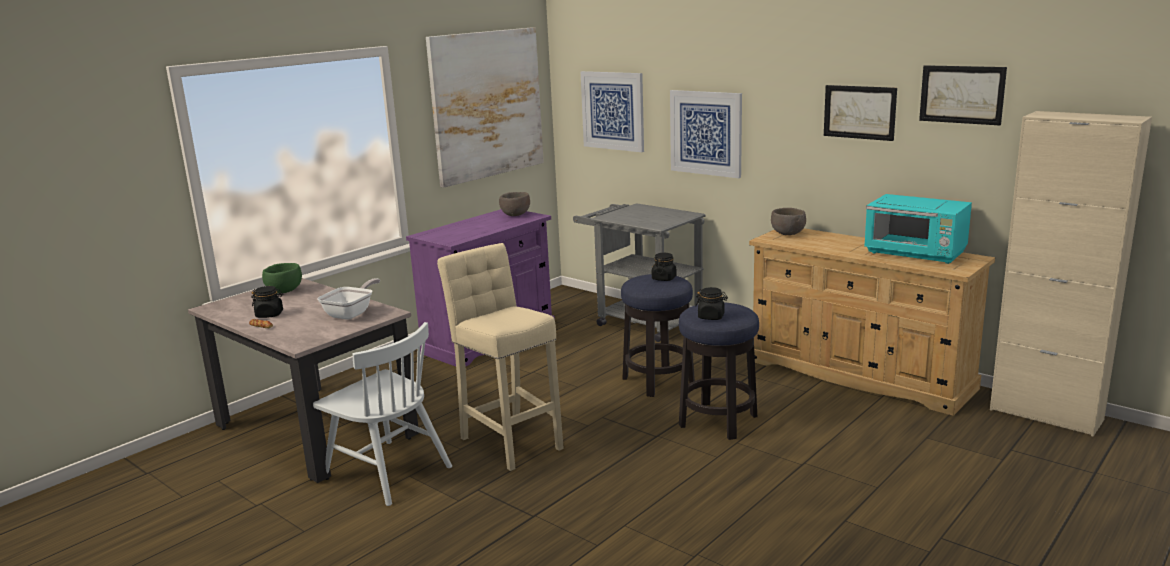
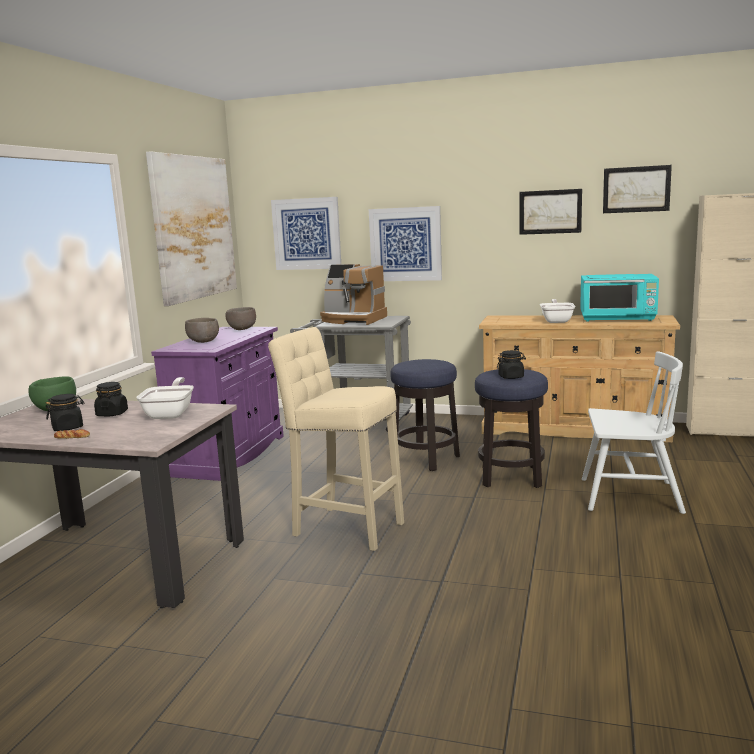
camera: 25 degrees left, 5 degrees down
white chair [313,322,452,506] -> white chair moved to [582,351,686,514]
black jar [652,253,677,281] -> black jar moved to [94,382,128,416]
brown bowl [771,208,806,235] -> brown bowl moved to [185,318,219,343]
none -> coffee machine [320,264,387,325]
none -> frying pan [540,299,575,323]

